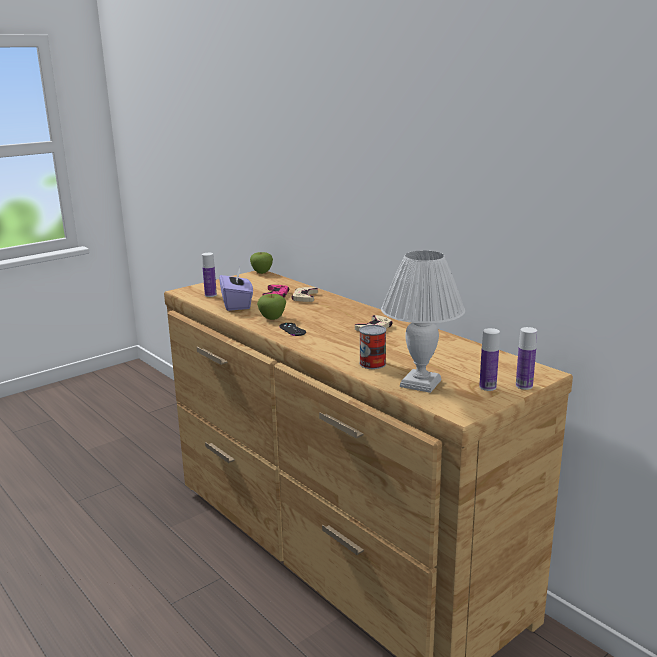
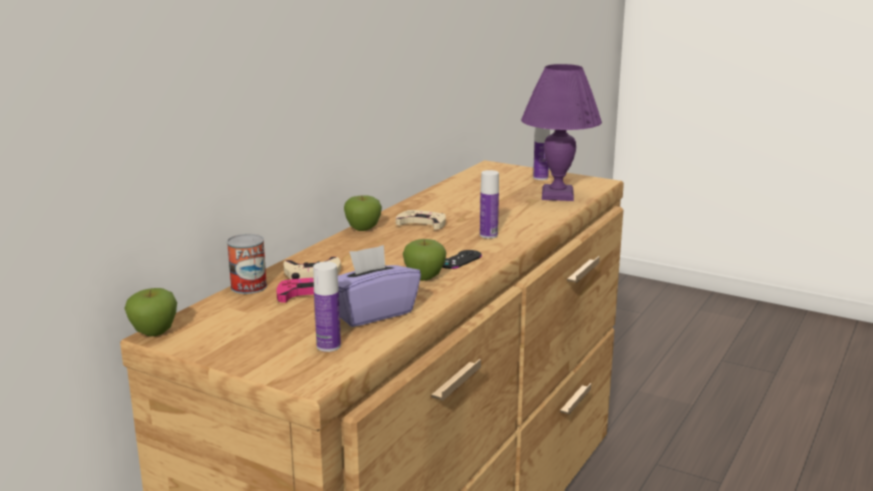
camera: 110 degrees left, 0 degrees up
can [359,325,386,369] -> can moved to [227,234,267,294]
white table lamp [381,251,465,393] -> purple table lamp [521,64,602,201]
bottle [516,327,537,390] -> bottle moved to [480,170,499,239]
none -> apple [344,195,382,231]

